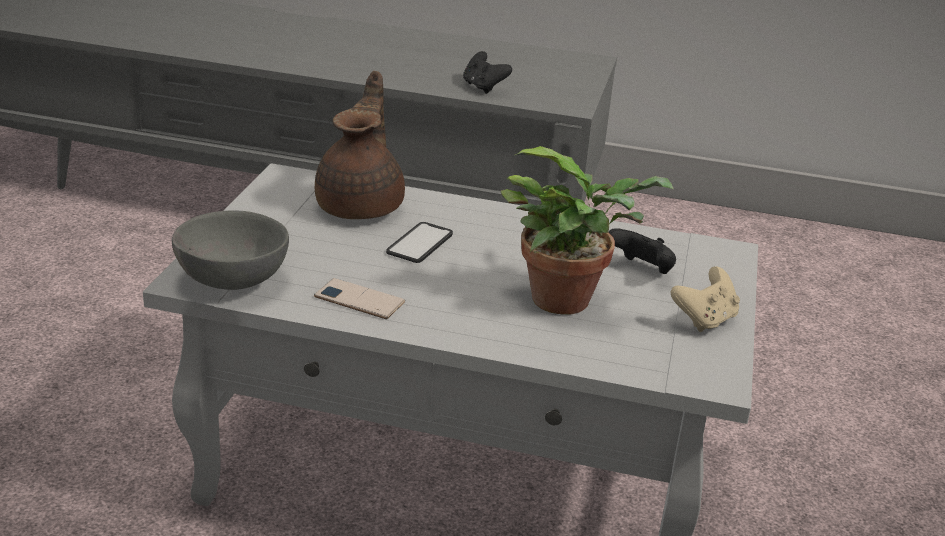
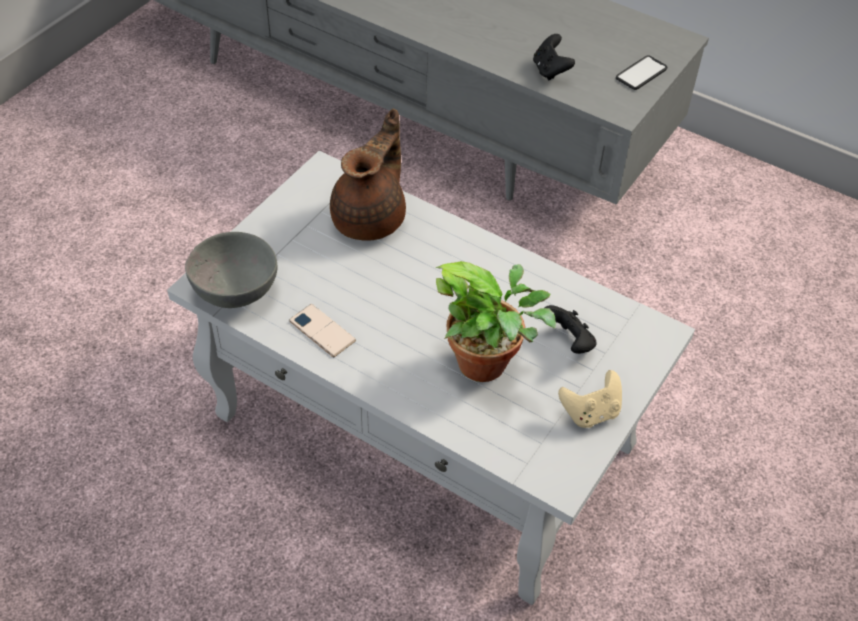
camera: 20 degrees right, 20 degrees up
phone [386,222,453,263] -> phone moved to [616,55,668,90]

